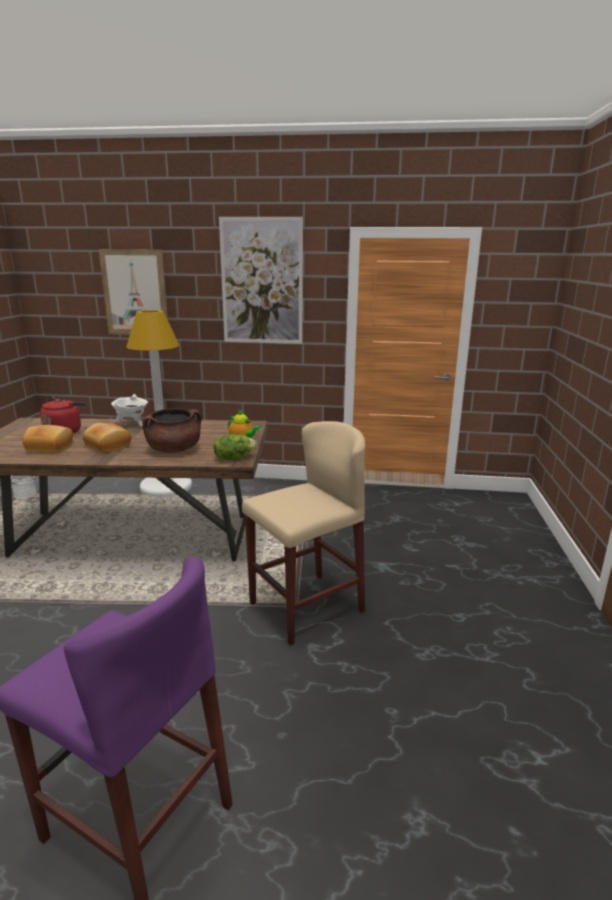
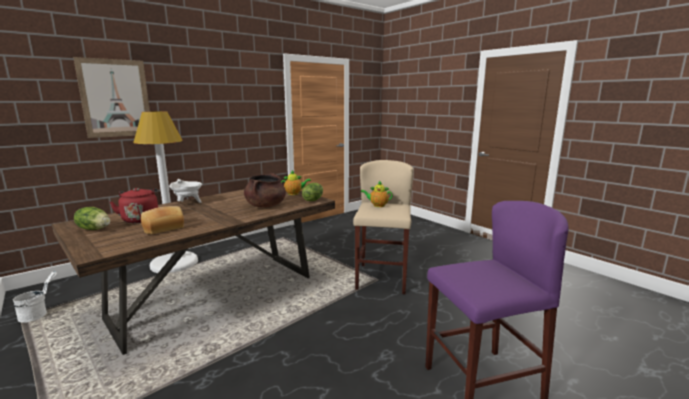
camera: 45 degrees left, 5 degrees down
bread [83,423,131,453] -> none
picture [219,217,303,344] -> none
none -> lettuce [74,207,110,230]
none -> teapot [361,181,393,207]

